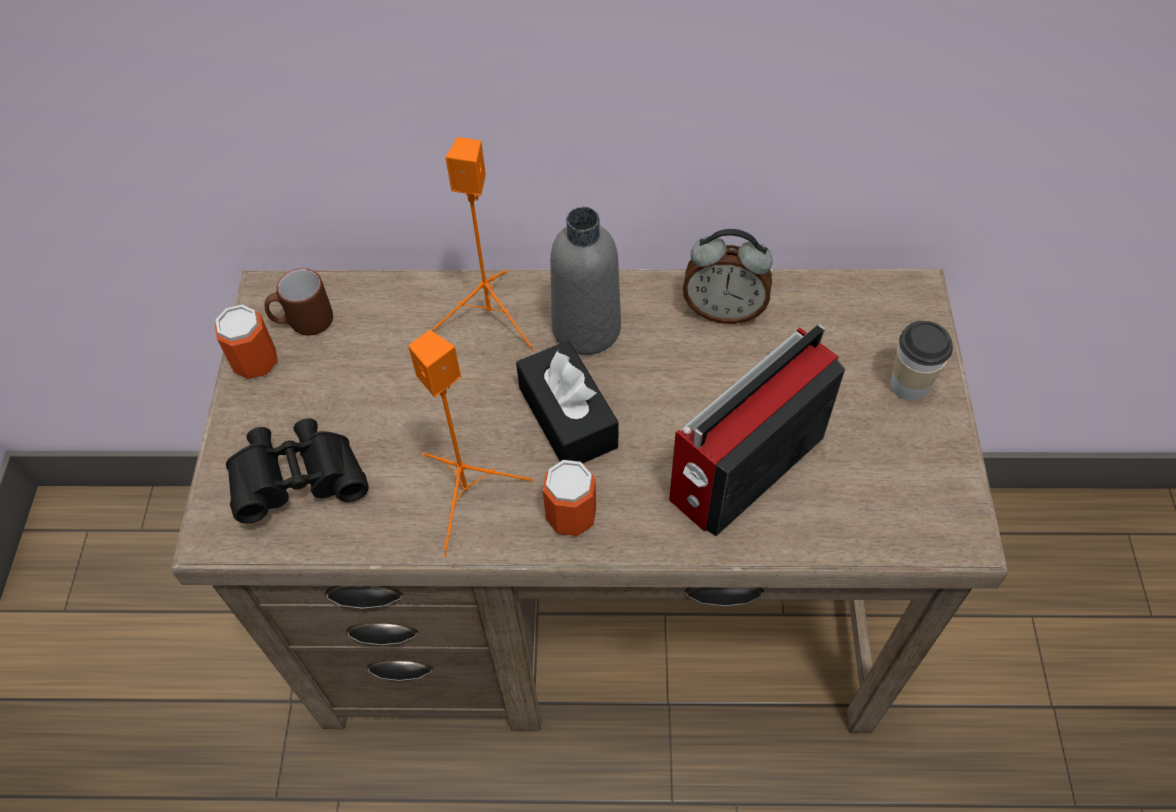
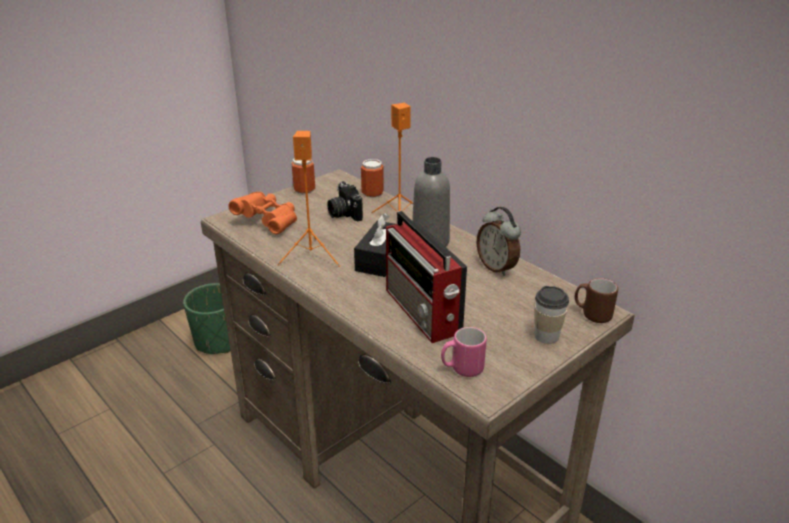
camera: 45 degrees right, 25 degrees down
black binoculars [226,418,369,523] -> orange binoculars [228,192,297,234]
brown mug [265,268,333,336] -> brown mug moved to [575,278,618,323]
can [543,460,596,536] -> can moved to [361,159,384,198]
radio [669,324,845,536] -> radio turned 120 degrees counterclockwise [386,211,467,343]
none -> green planter [183,283,231,354]
none -> camera [327,181,363,221]
none -> pink mug [441,327,487,377]

